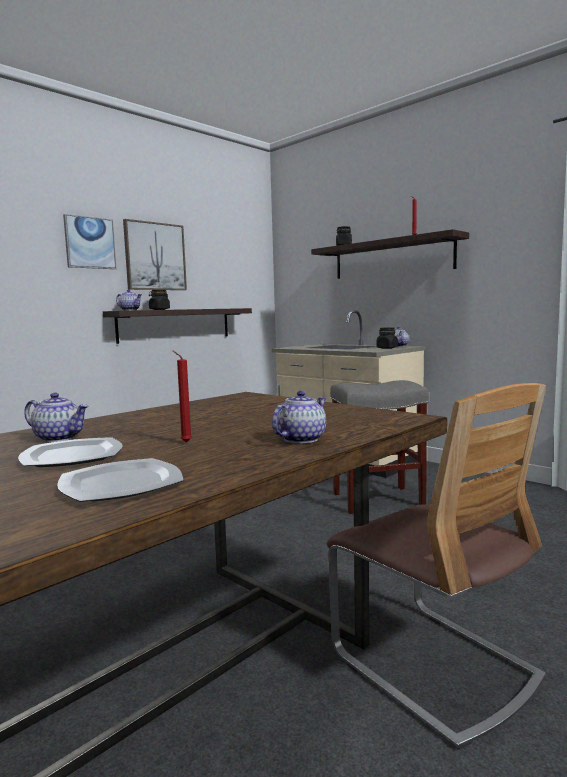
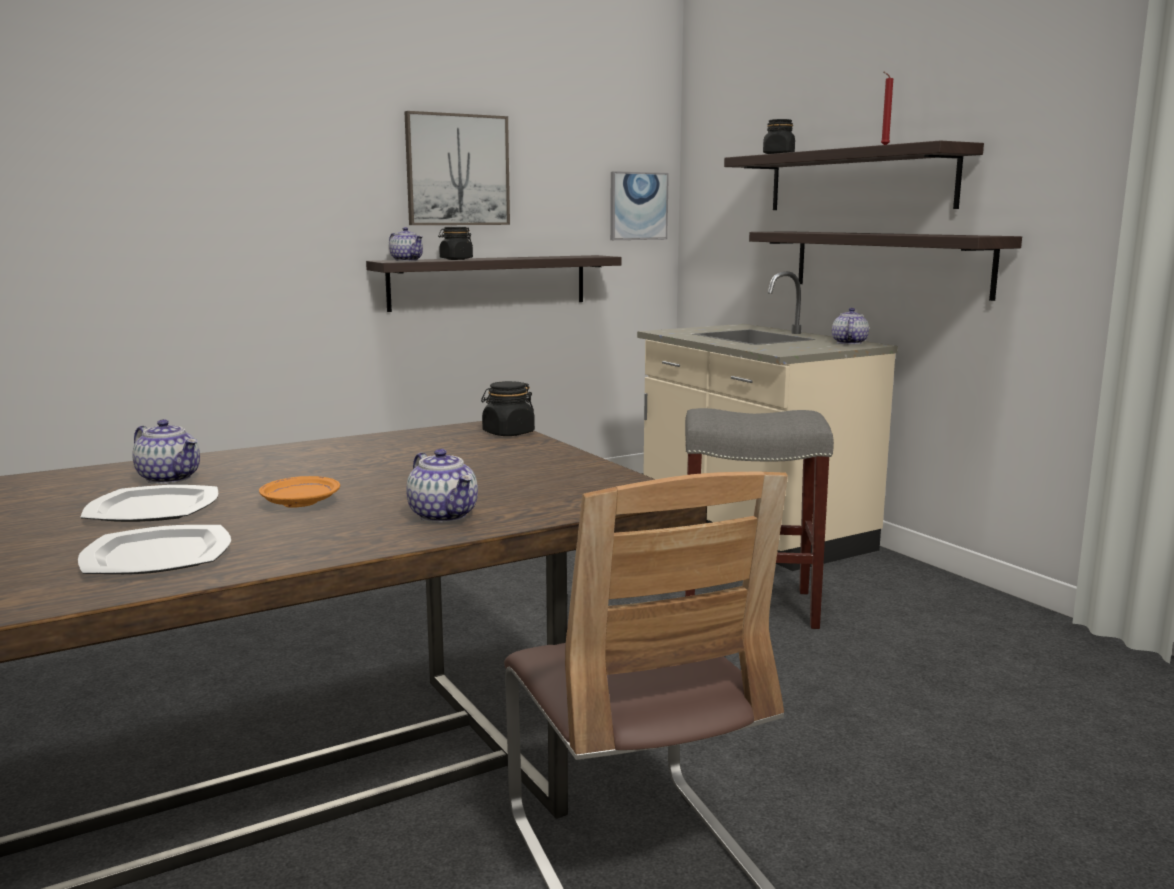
camera: 15 degrees right, 5 degrees up
picture [63,214,117,269] -> picture moved to [610,171,669,240]
red candle [173,351,192,443] -> orange plate [259,476,340,508]
teapot [272,391,326,444] -> teapot turned 90 degrees clockwise [406,449,478,523]
black jar [376,327,398,349] -> black jar moved to [481,381,535,436]
none -> shelf [749,231,1022,301]

